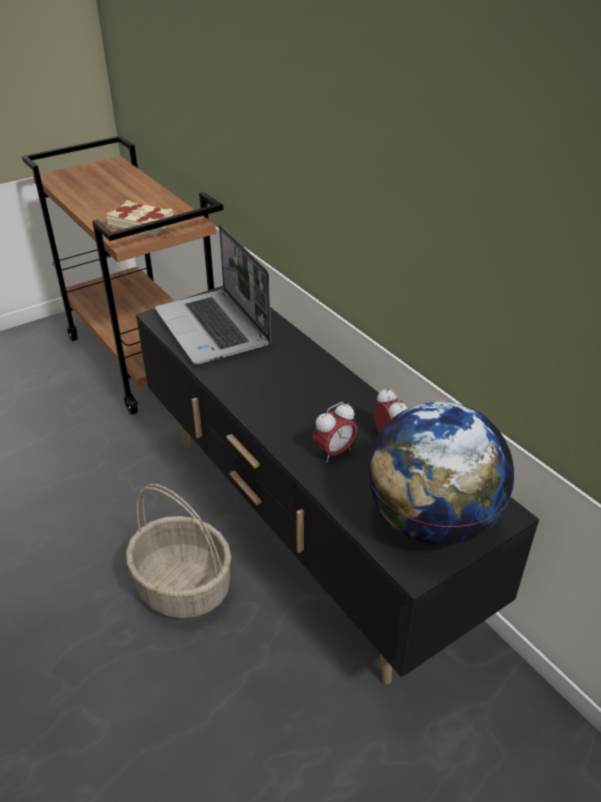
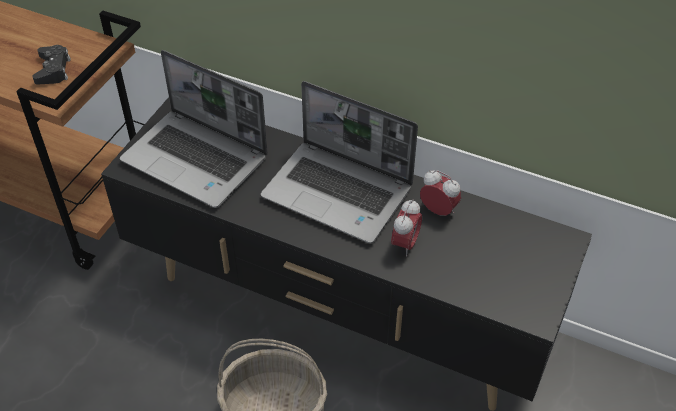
camera: 30 degrees left, 10 degrees up
beige book [106,200,173,236] -> black game controller [33,45,71,84]
globe [367,401,514,545] -> none
none -> laptop [261,81,418,243]

